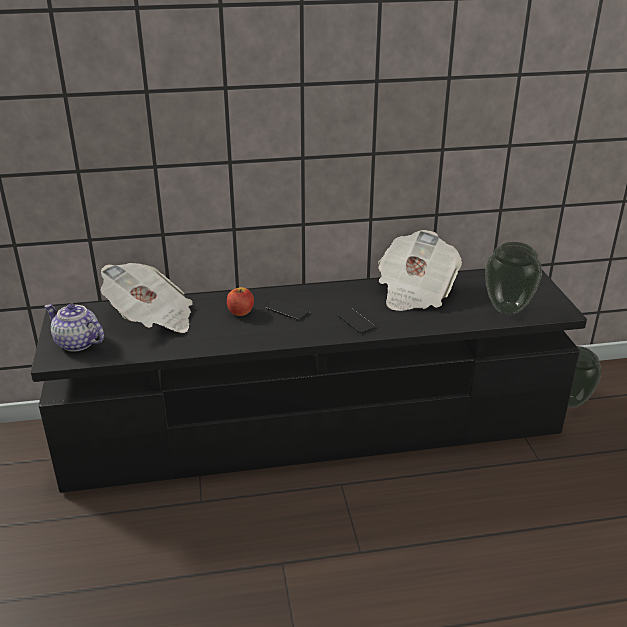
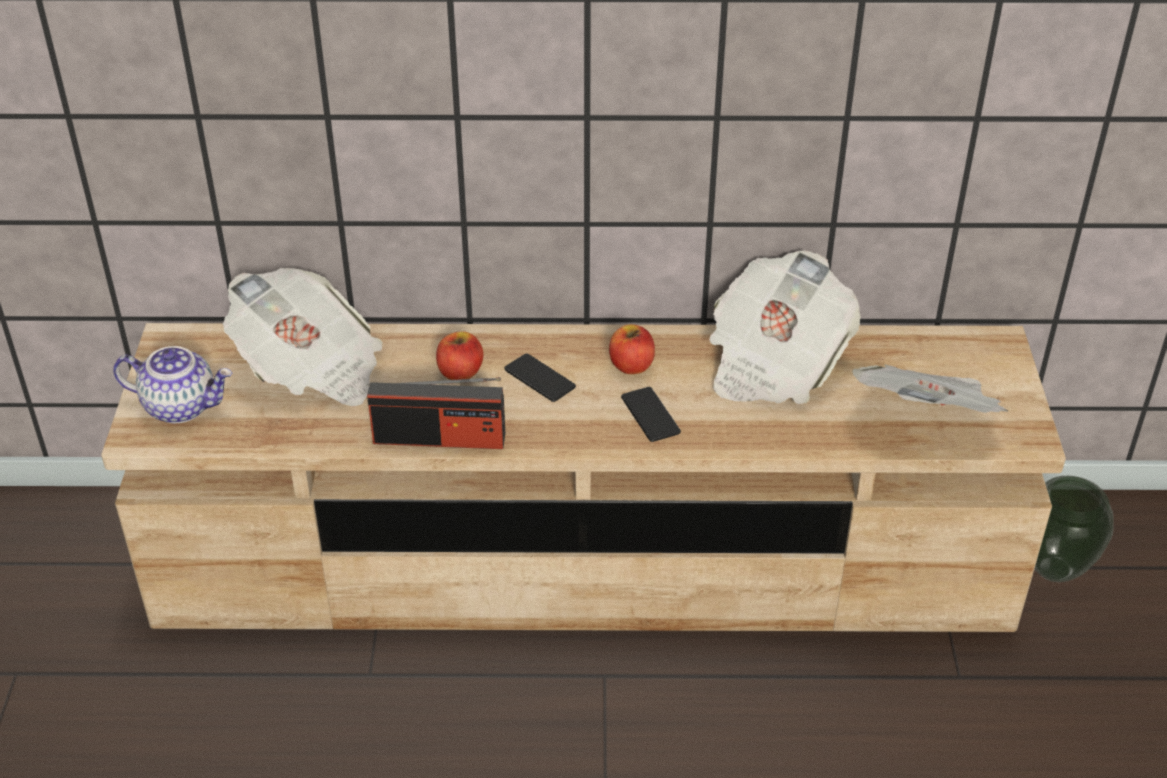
camera: 10 degrees right, 10 degrees up
black tv stand [31,270,587,492] -> beige tv stand [101,323,1066,632]
teapot [44,304,104,352] -> teapot turned 150 degrees clockwise [113,346,232,423]
vase [485,242,542,314] -> newspaper [852,364,1008,413]
none -> radio [367,377,505,449]
none -> apple [609,324,655,374]

